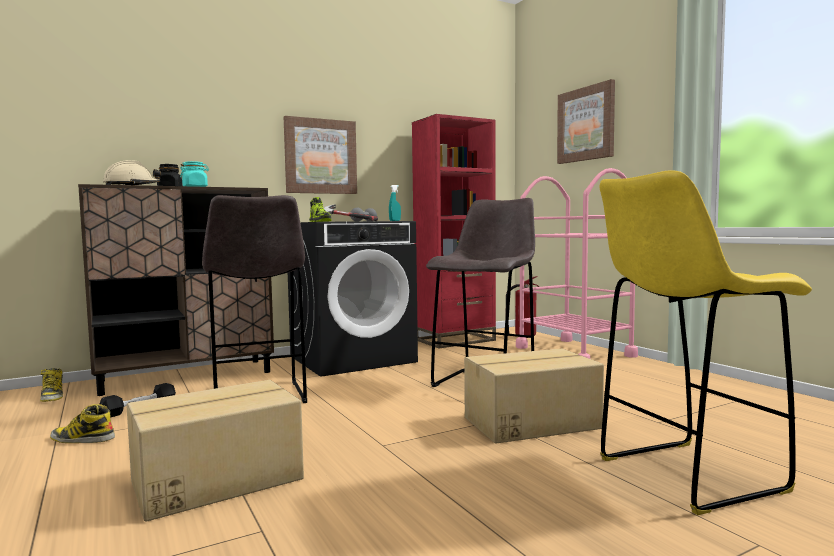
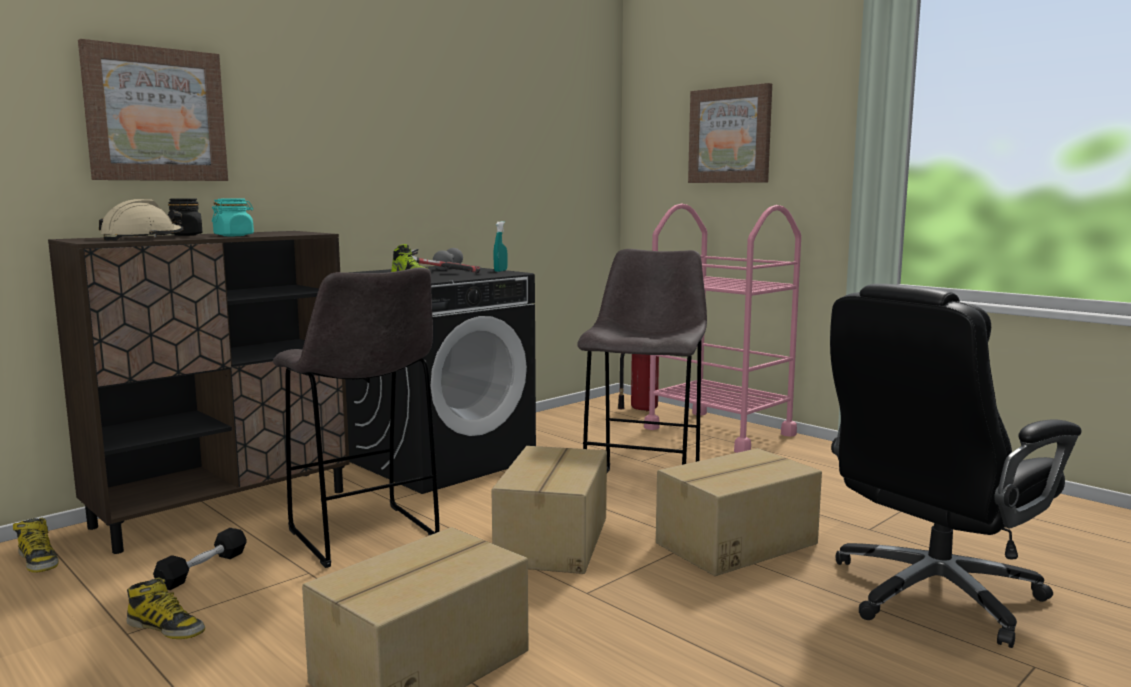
camera: 15 degrees left, 5 degrees up
boot [50,404,115,443] -> boot turned 150 degrees counterclockwise [127,577,205,639]
picture [284,116,357,194] -> picture moved to [78,39,228,181]
red bookcase [412,114,496,349] -> none
yellow stool [599,170,812,515] -> black office chair [830,284,1082,648]
none -> cardboard box [491,446,607,574]

